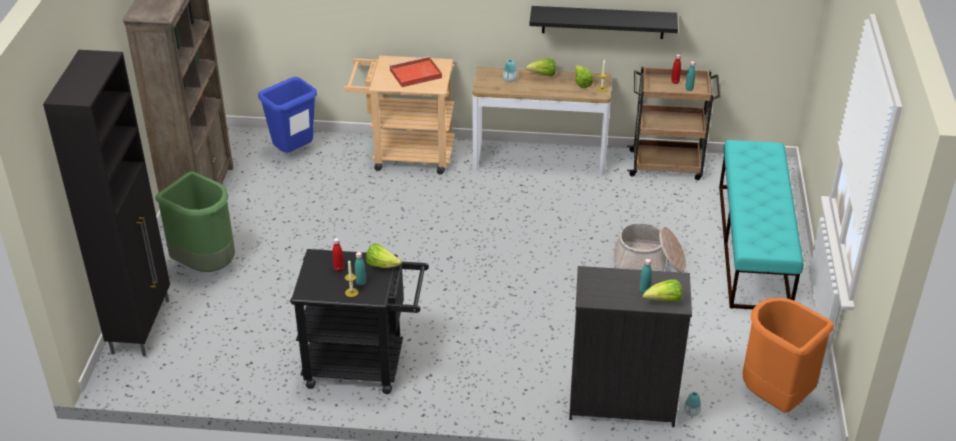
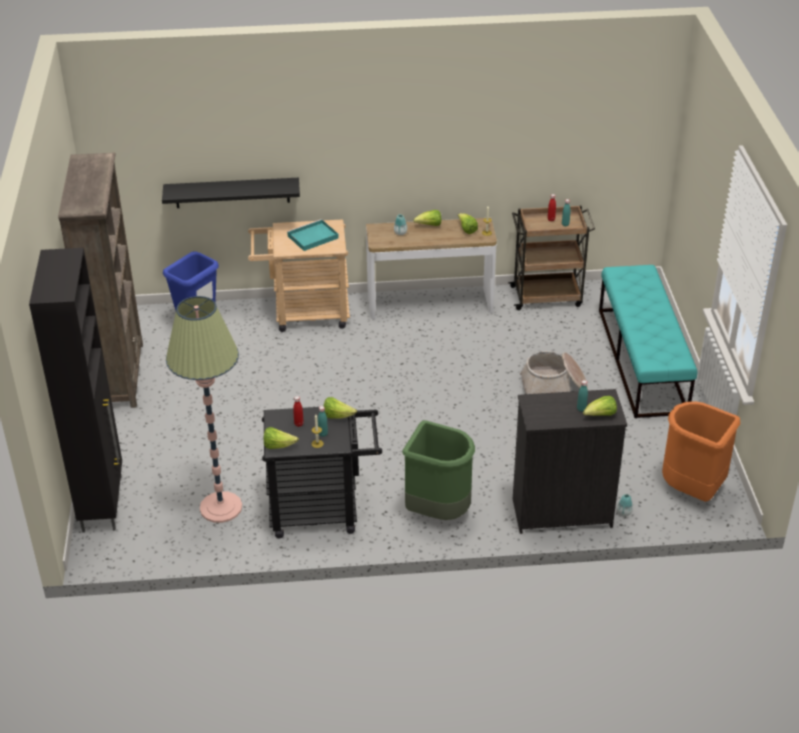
camera: 10 degrees left, 0 degrees up
green trash can [155,171,235,272] -> green trash can moved to [402,421,475,520]
red tray [389,56,442,87] -> turquoise tray [287,219,339,251]
black shelf [529,6,678,39] -> black shelf moved to [162,178,300,208]
none -> floor lamp [166,296,242,523]
none -> lettuce [264,427,299,449]

